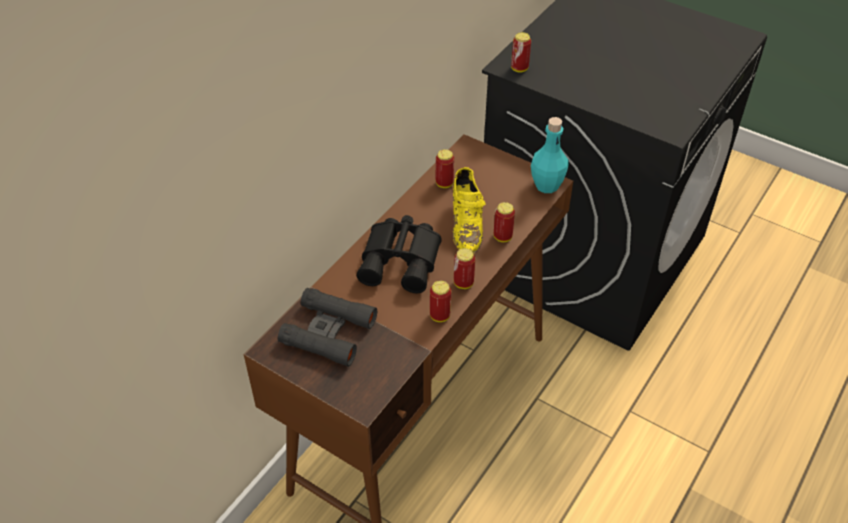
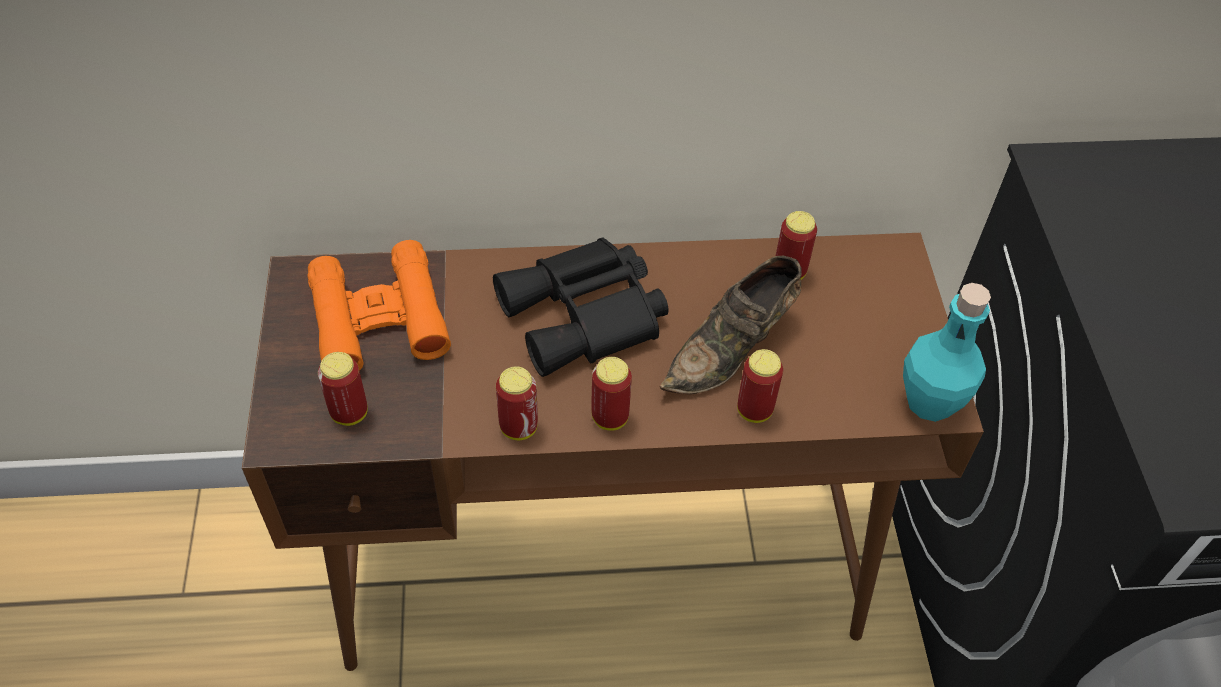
camera: 50 degrees right, 5 degrees up
black binoculars [278,288,377,367] -> orange binoculars [307,240,451,371]
yellow shoe [453,167,486,254] -> brown shoe [660,256,802,394]
can [511,32,531,73] -> can moved to [318,352,368,426]

